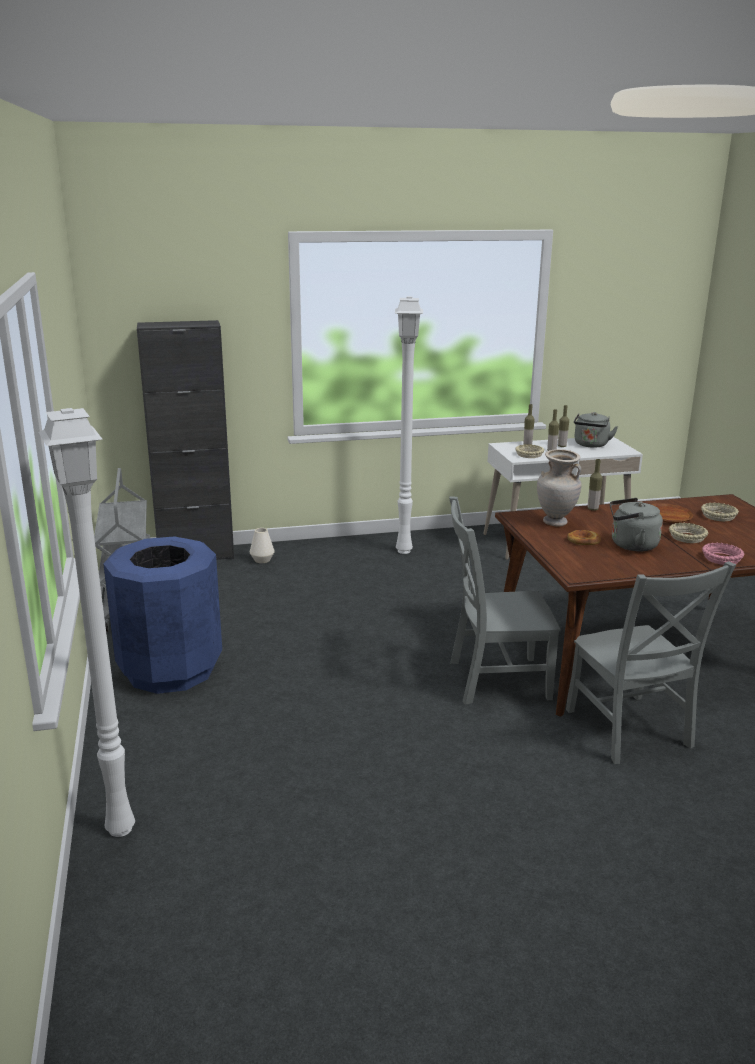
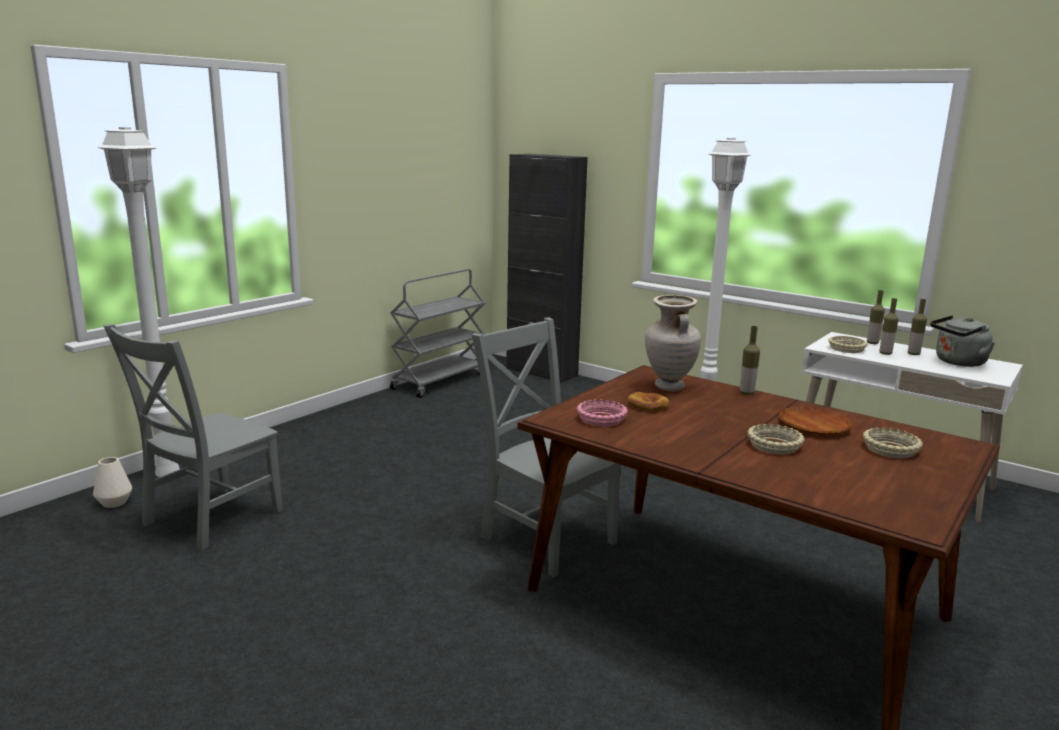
camera: 50 degrees right, 5 degrees down
blue trash can [103,536,222,694] -> none
white vase [250,528,275,563] -> white vase moved to [93,457,132,508]
grey chair [566,561,736,764] -> grey chair moved to [103,324,283,552]
grey kettle [610,498,663,551] -> none
pink bowl [702,543,745,565] -> pink bowl moved to [576,400,628,427]

